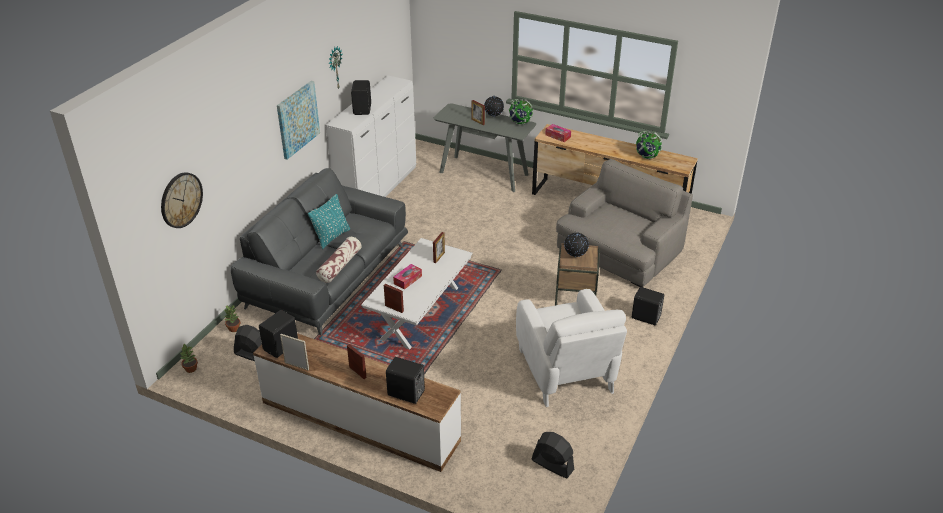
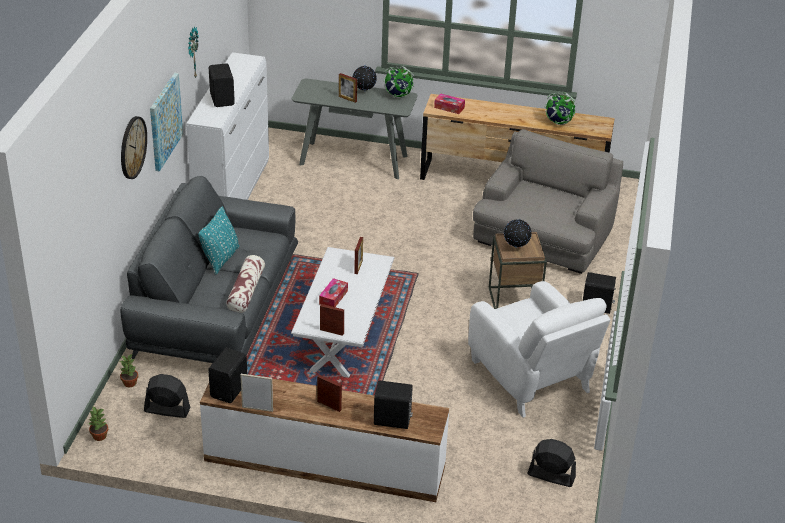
camera: 15 degrees left, 0 degrees up
wall clock [161,172,203,228] -> wall clock moved to [121,116,147,179]

